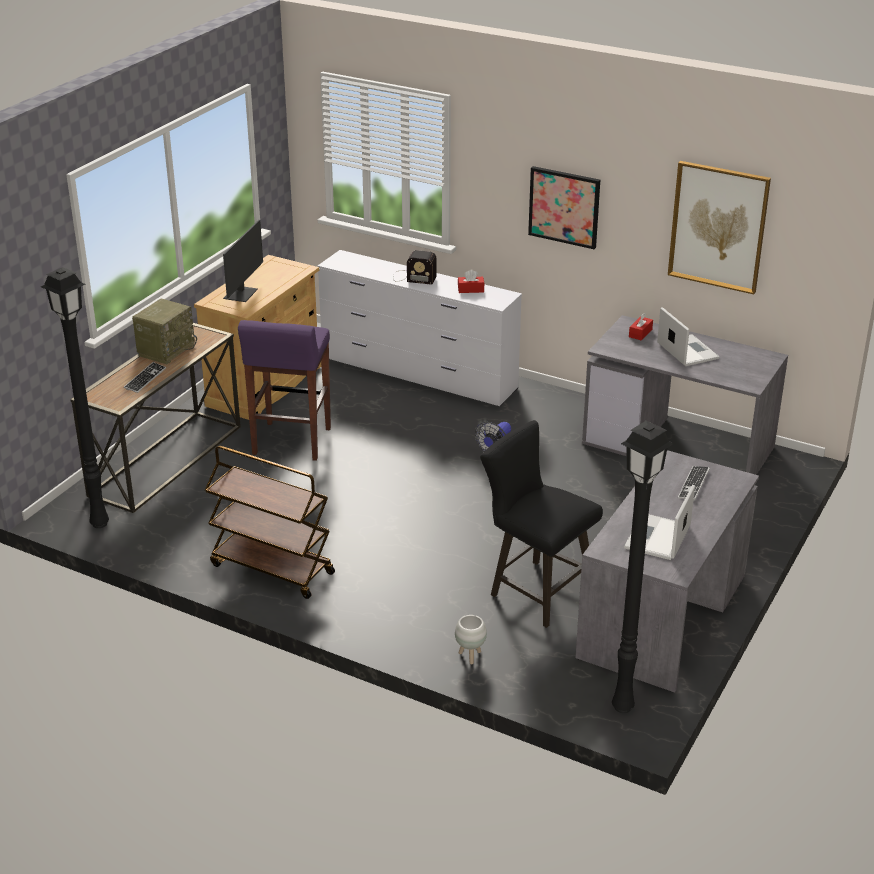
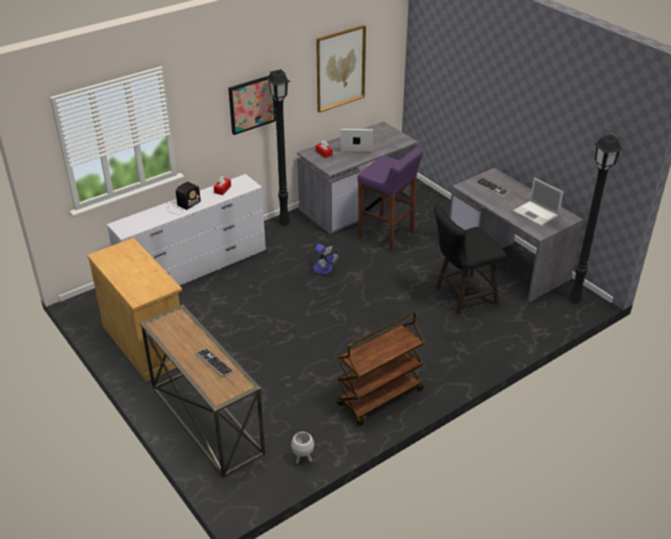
camera: 65 degrees left, 5 degrees up
black floor lamp [41,267,109,528] -> black floor lamp moved to [266,69,290,226]
radio [132,299,197,364] -> none
monitor [223,220,263,302] -> none
purple stool [238,320,331,461] -> purple stool moved to [357,147,423,251]
white planter [455,615,487,664] -> white planter moved to [291,432,314,464]

